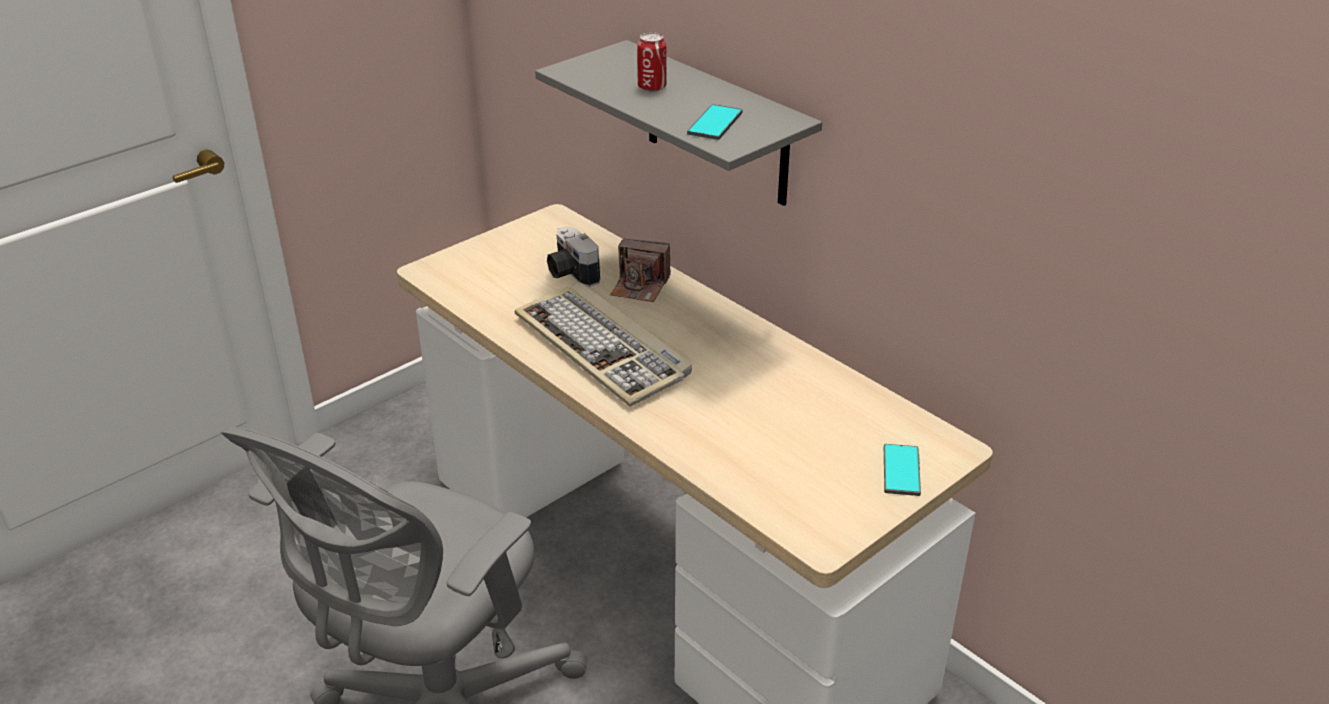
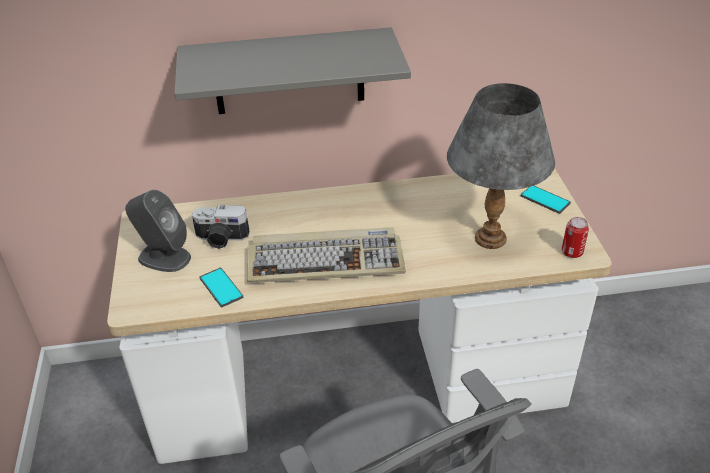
camera: 55 degrees left, 5 degrees up
camera [610,239,671,302] -> none
can [637,32,667,92] -> can moved to [562,217,589,258]
phone [687,104,742,140] -> phone moved to [200,268,243,307]
none -> grey speaker [125,190,191,272]
none -> grey table lamp [447,83,555,249]

